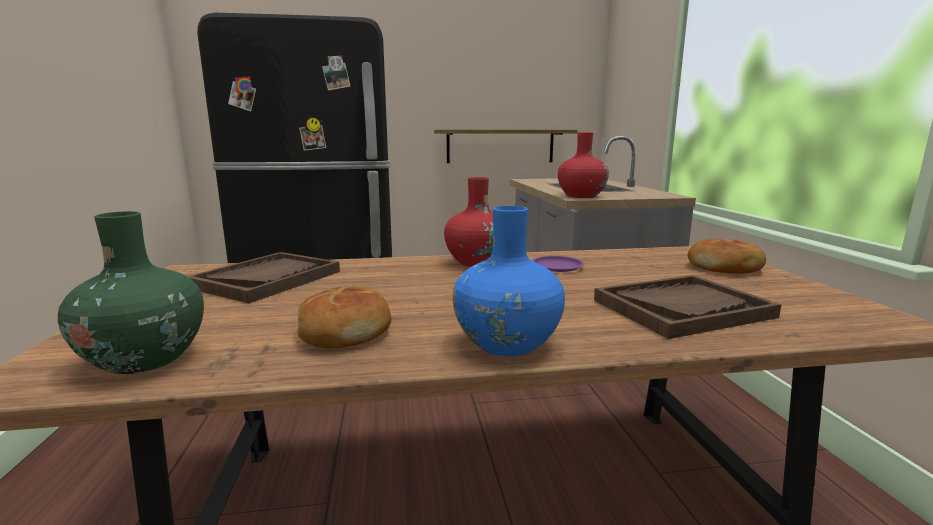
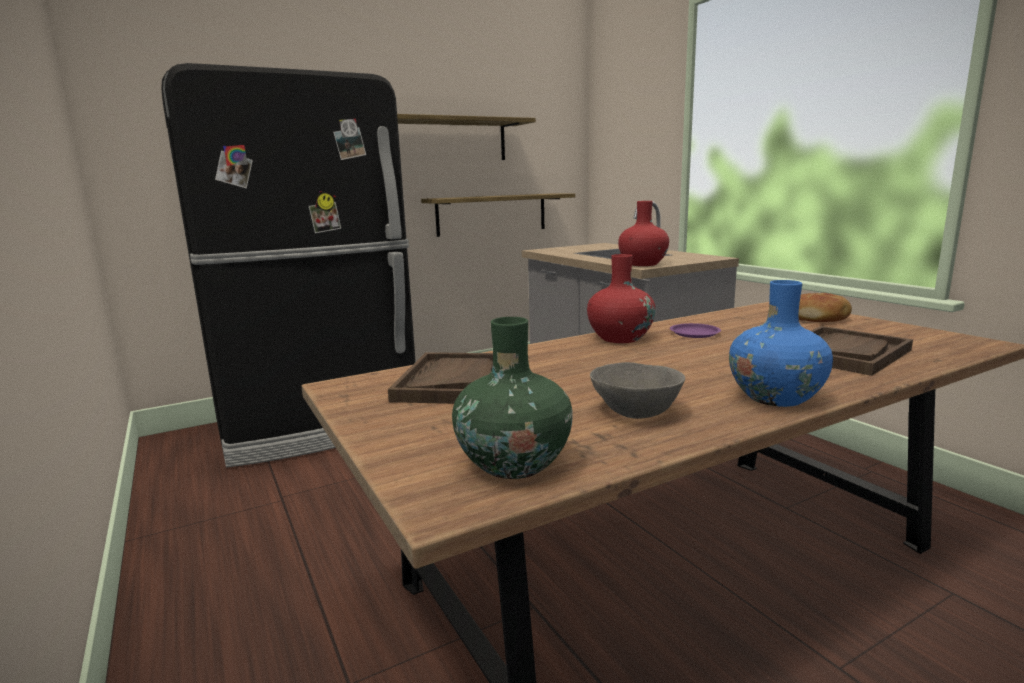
camera: 20 degrees left, 0 degrees up
bread [298,286,391,348] -> grey bowl [590,362,685,419]
none -> shelf [397,114,536,160]

